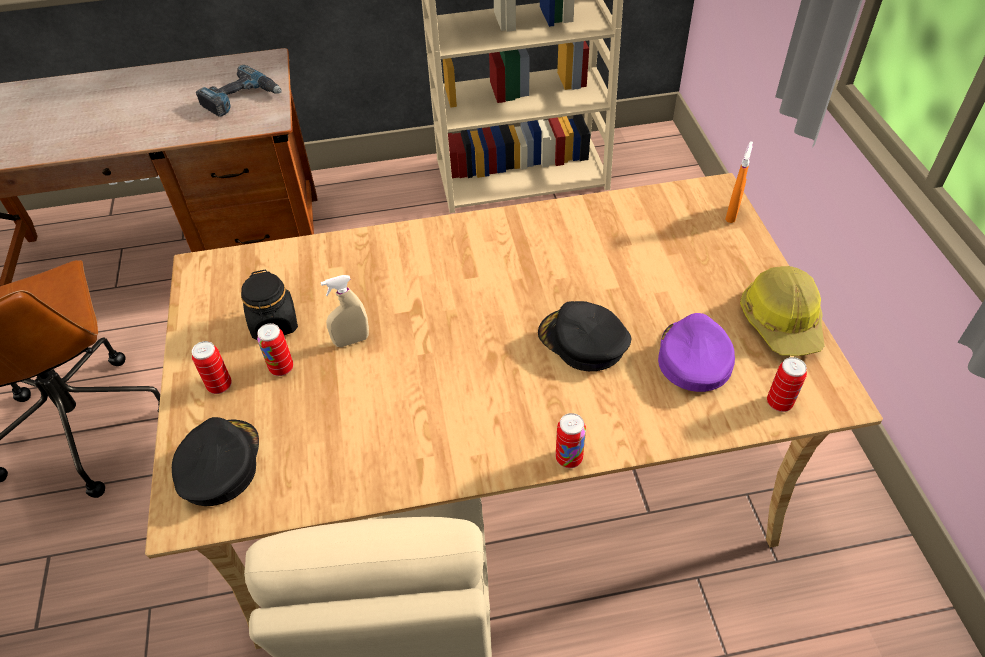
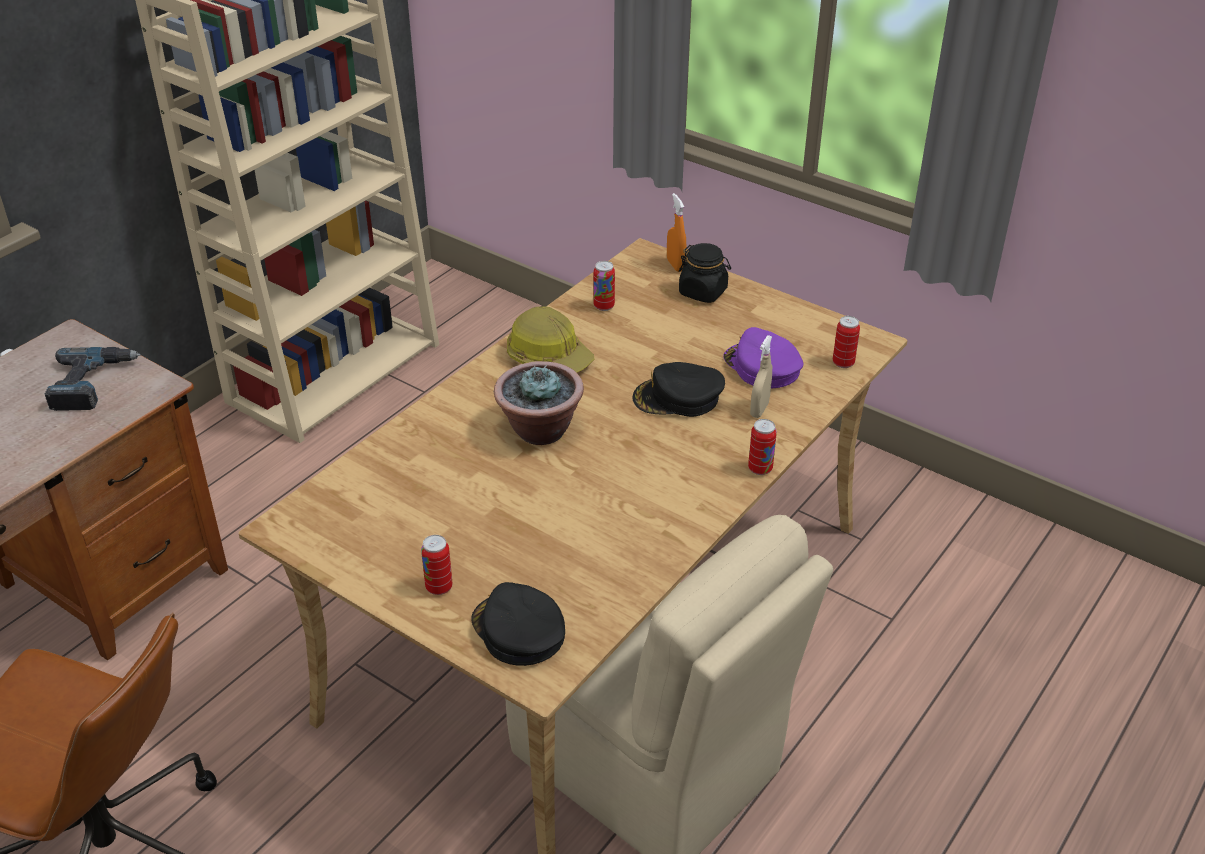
camera: 45 degrees left, 10 degrees down
black jar [241,270,298,340] -> black jar moved to [679,243,731,303]
can [257,323,293,376] -> can moved to [593,261,615,311]
beige spray bottle [320,275,369,347] -> beige spray bottle moved to [750,335,772,418]
hard hat [740,266,825,356] -> hard hat moved to [507,306,595,373]
none -> potted plant [494,361,584,445]

